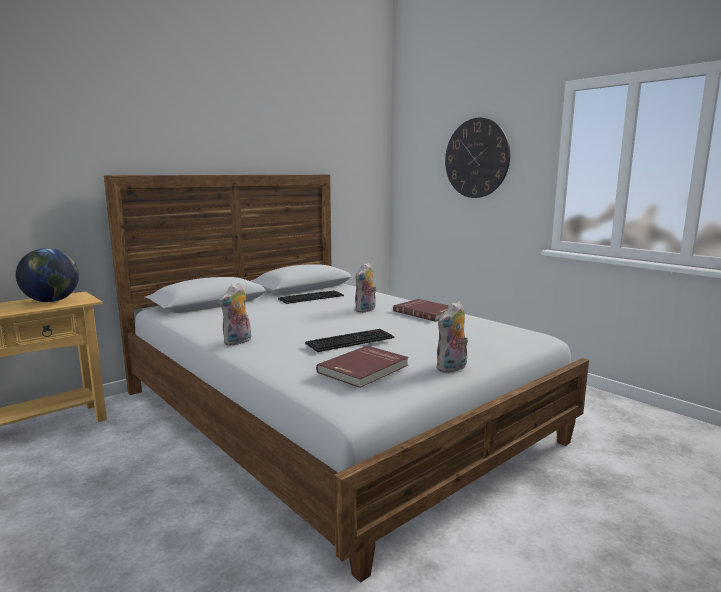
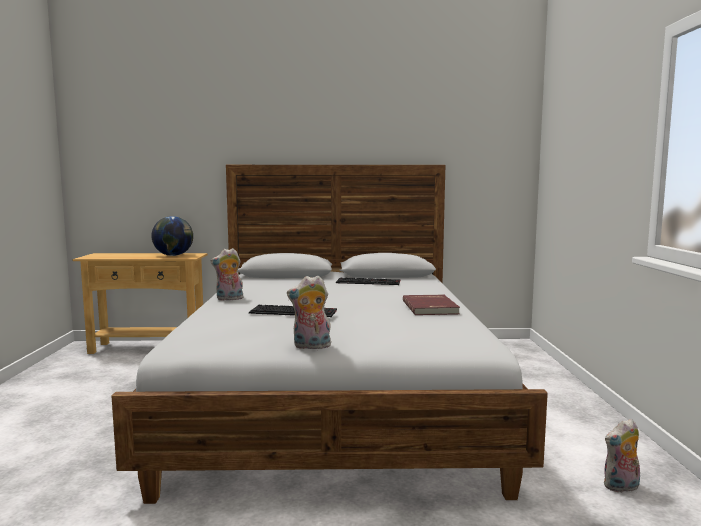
camera: 40 degrees right, 5 degrees down
red book [316,346,409,388] -> none
plush toy [355,262,376,313] -> plush toy moved to [604,419,640,493]
wall clock [445,118,510,198] -> none

